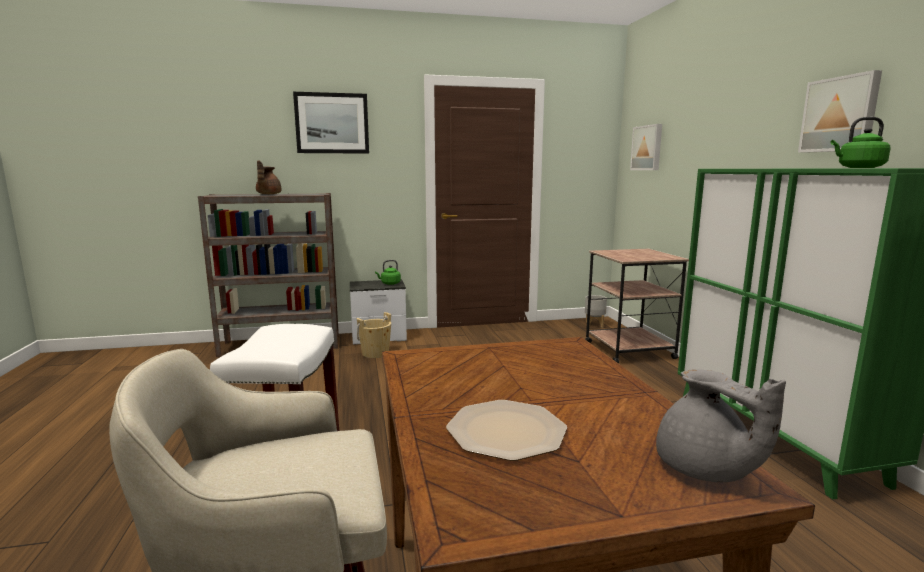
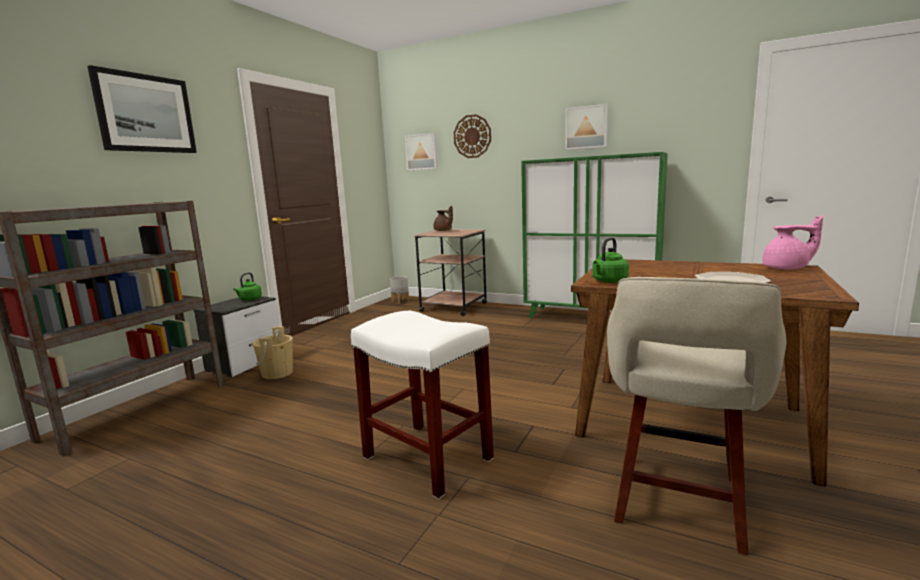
camera: 50 degrees left, 0 degrees up
brown teapot [256,161,281,194] -> brown teapot moved to [434,206,453,231]
grey teapot [656,369,786,482] -> pink teapot [763,215,823,269]
green kettle [830,117,891,168] -> green kettle moved to [592,237,629,283]
none -> wall clock [454,114,491,158]

